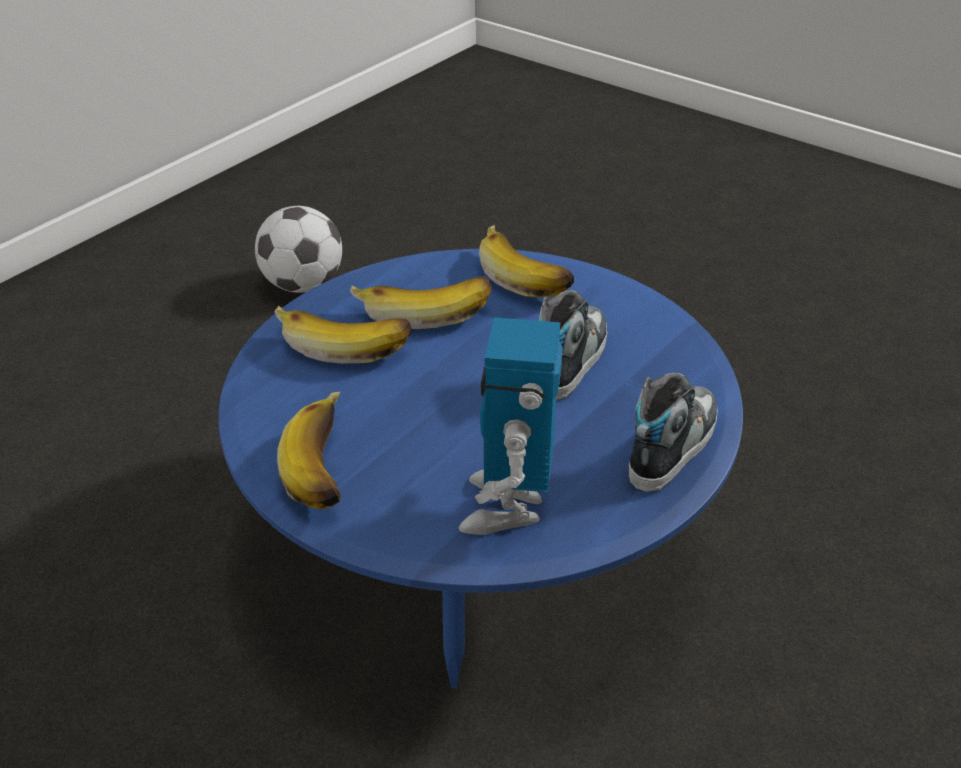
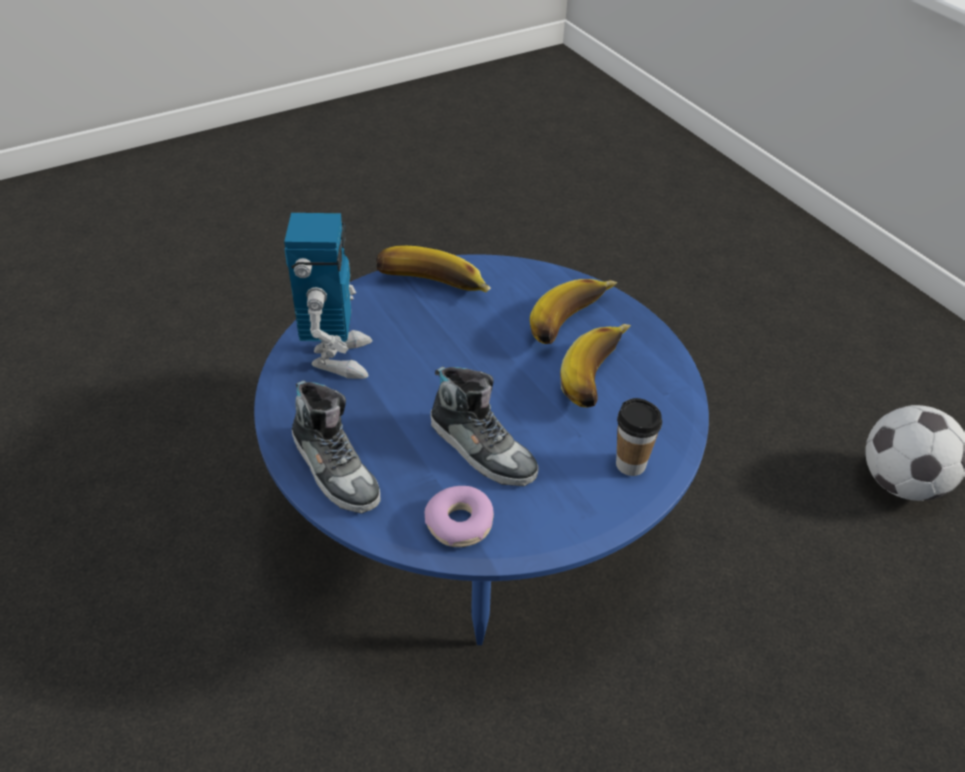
camera: 110 degrees right, 5 degrees up
toy robot [459,317,562,535] -> toy robot turned 60 degrees clockwise [284,213,372,379]
banana [479,225,574,298] -> cup [616,398,662,476]
none -> donut [424,486,494,547]

